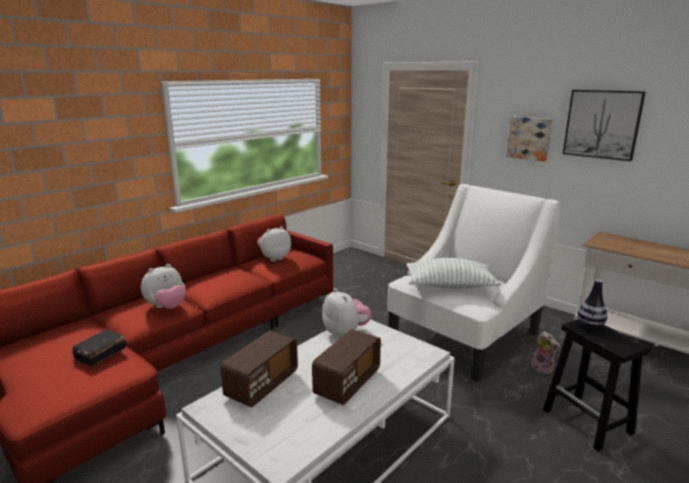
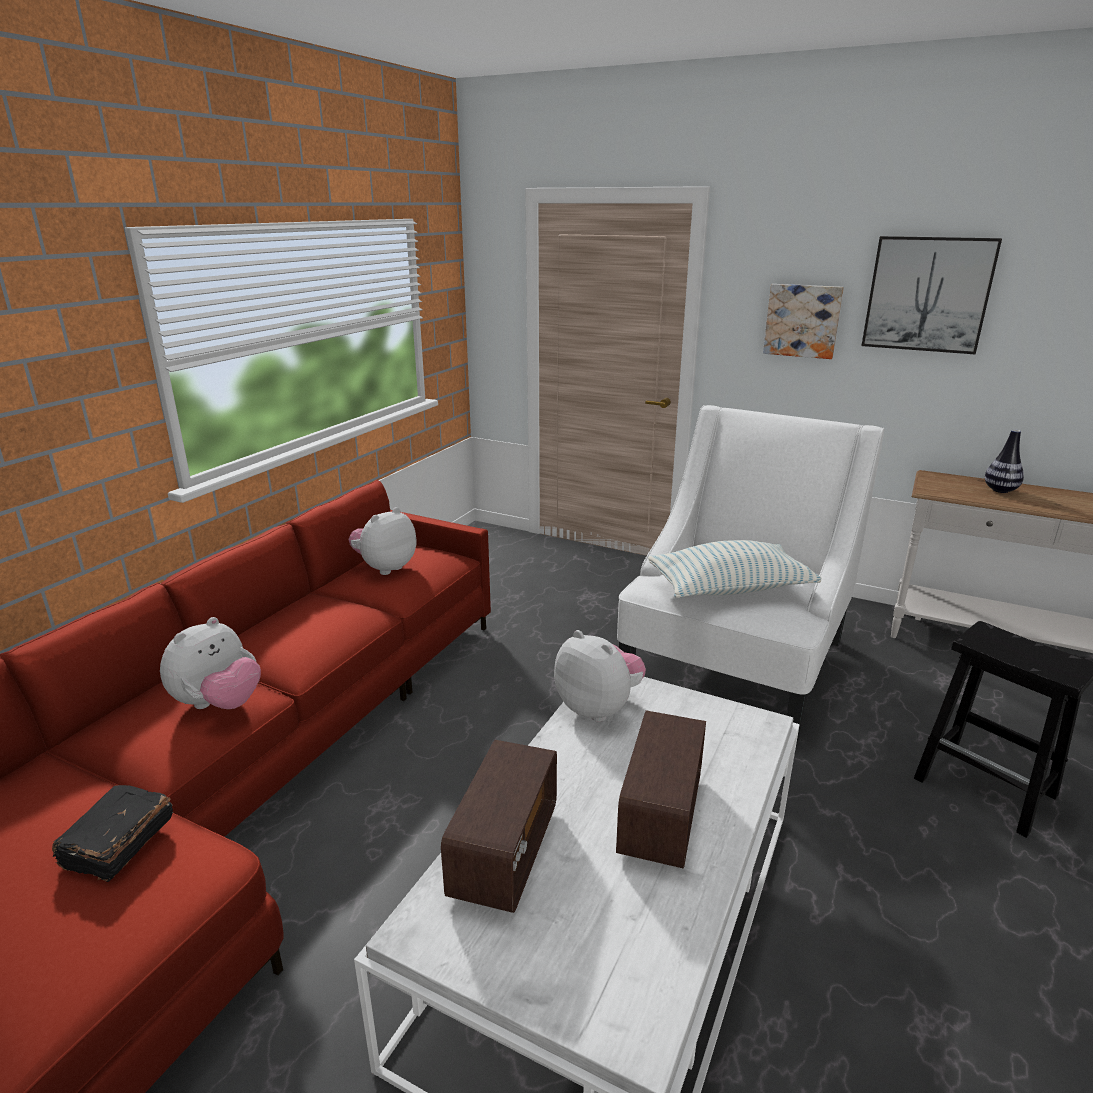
camera: 15 degrees left, 5 degrees up
plush toy [531,331,560,374] -> none
vase [577,280,607,329] -> vase moved to [985,429,1024,493]

